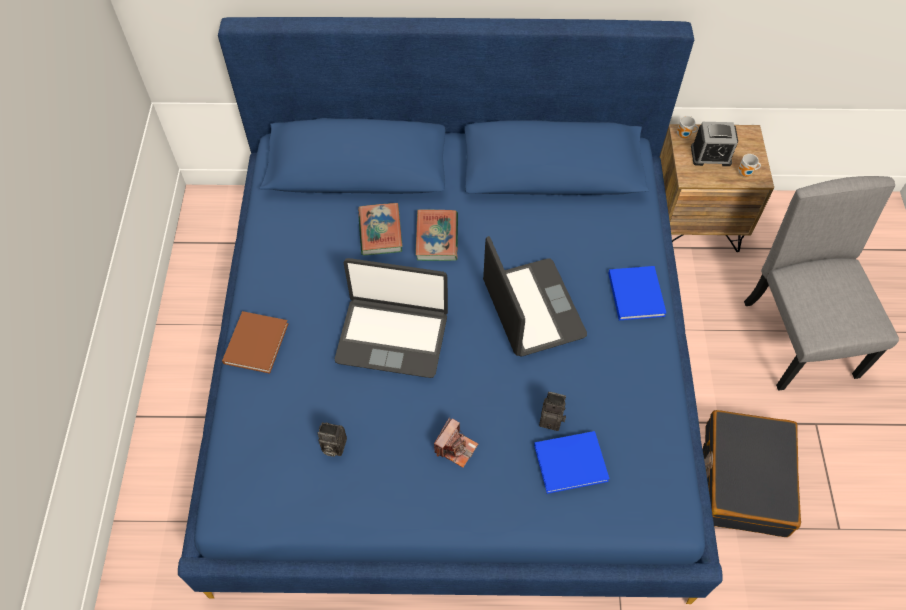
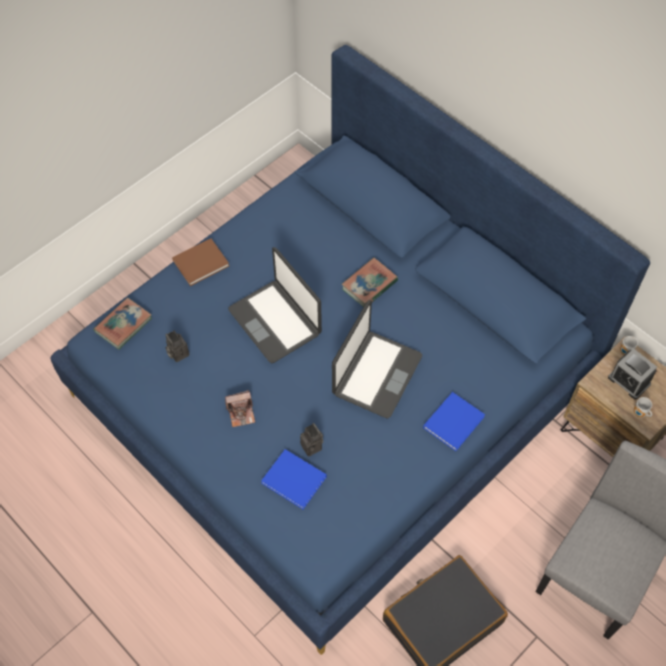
camera: 45 degrees right, 0 degrees up
book [358,203,403,255] -> book moved to [93,297,152,350]

